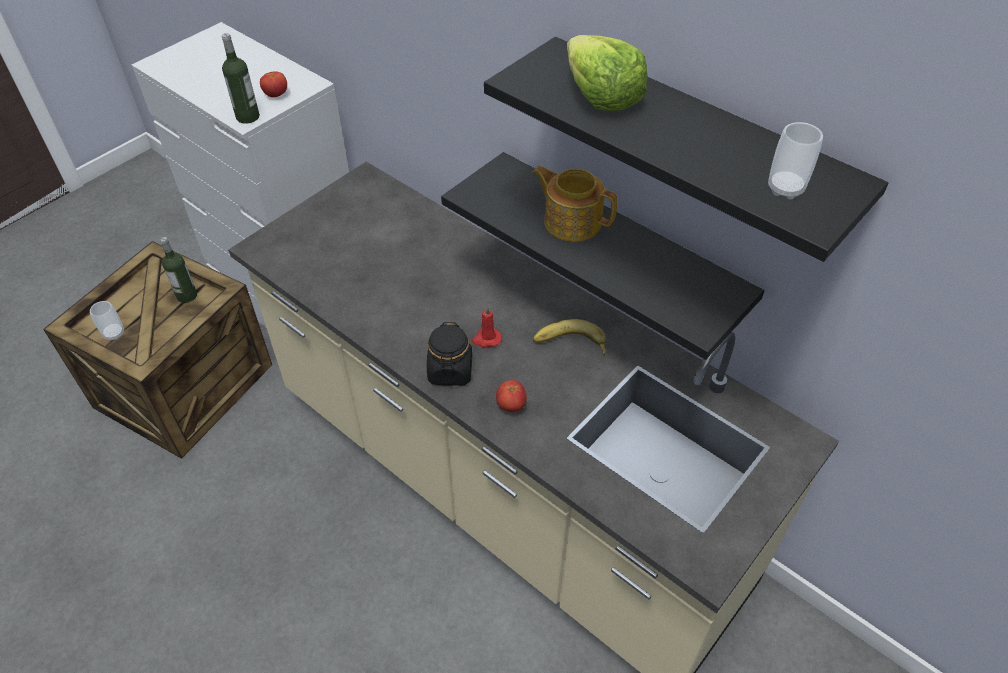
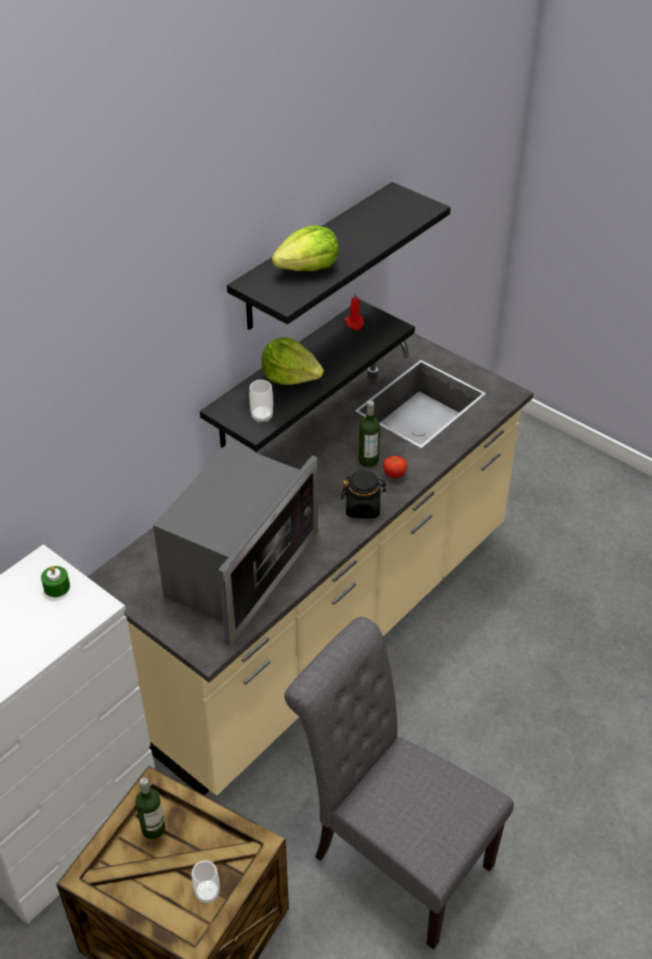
camera: 90 degrees left, 5 degrees down
bottle [222,33,260,124] -> bottle moved to [359,400,380,467]
tomato [260,71,287,97] -> green candle [41,566,70,597]
red candle [472,306,502,348] -> red candle moved to [345,292,364,330]
teapot [532,166,617,242] -> lettuce [262,337,324,385]
banana [533,319,606,355] -> none
cup [768,122,823,199] -> cup moved to [249,380,273,423]
none -> microwave [153,442,318,646]
none -> grey chair [284,617,514,949]

